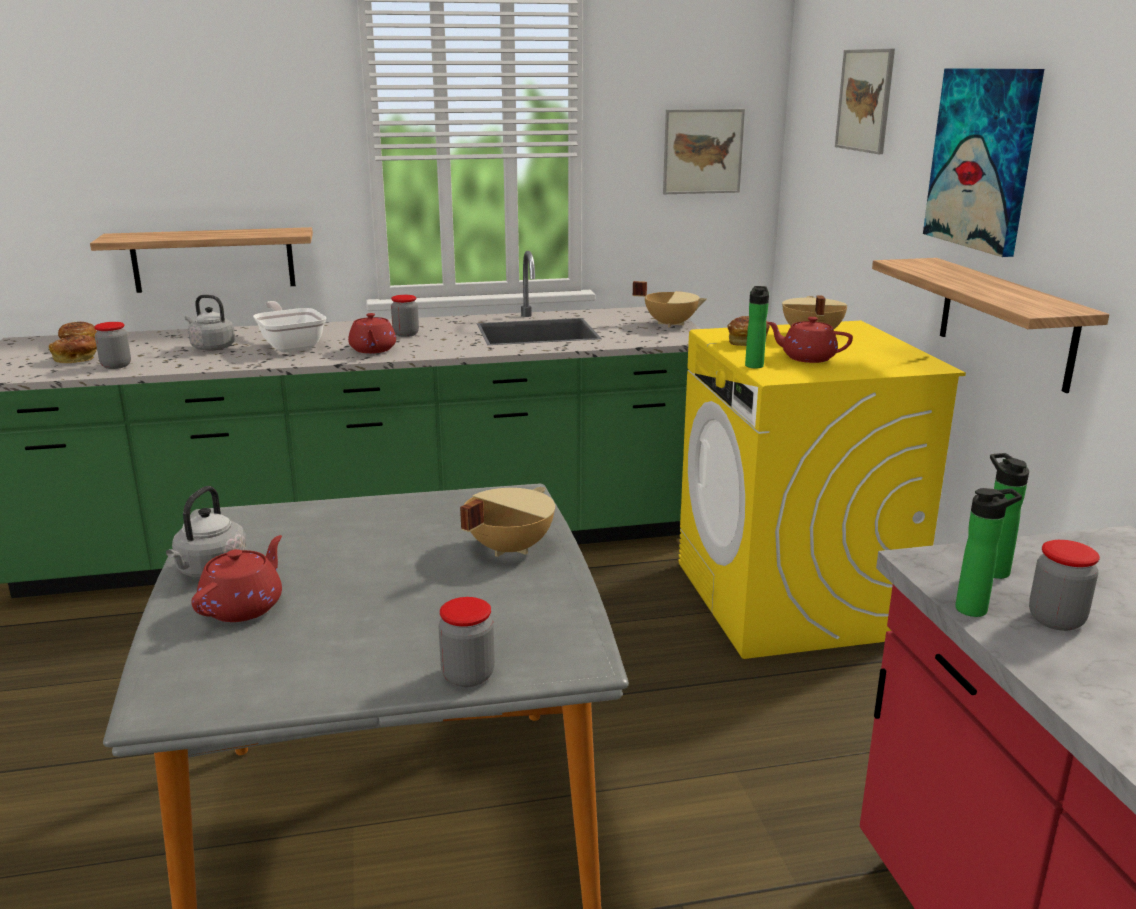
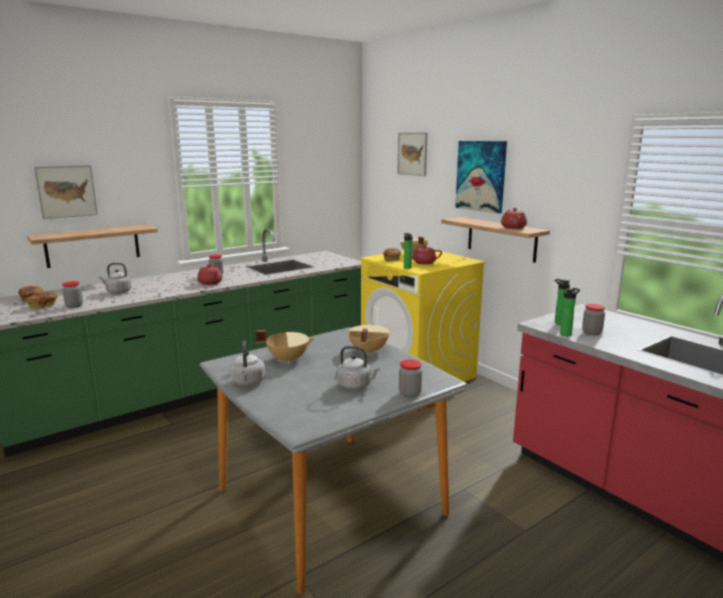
camera: 25 degrees left, 5 degrees down
red teapot [191,535,282,622] -> red teapot moved to [501,208,527,229]
frying pan [253,301,326,352] -> none
beige cooking pot [633,281,707,328] -> beige cooking pot moved to [255,330,315,364]
picture [663,109,745,194] -> picture moved to [34,165,98,219]
none -> grey kettle [337,346,380,390]

